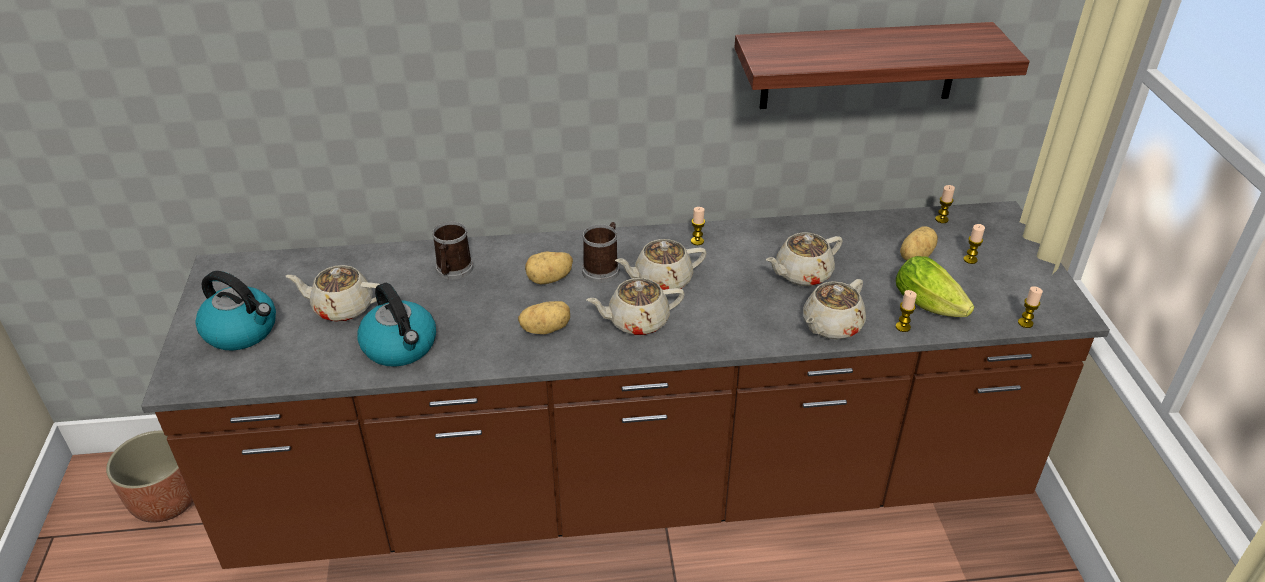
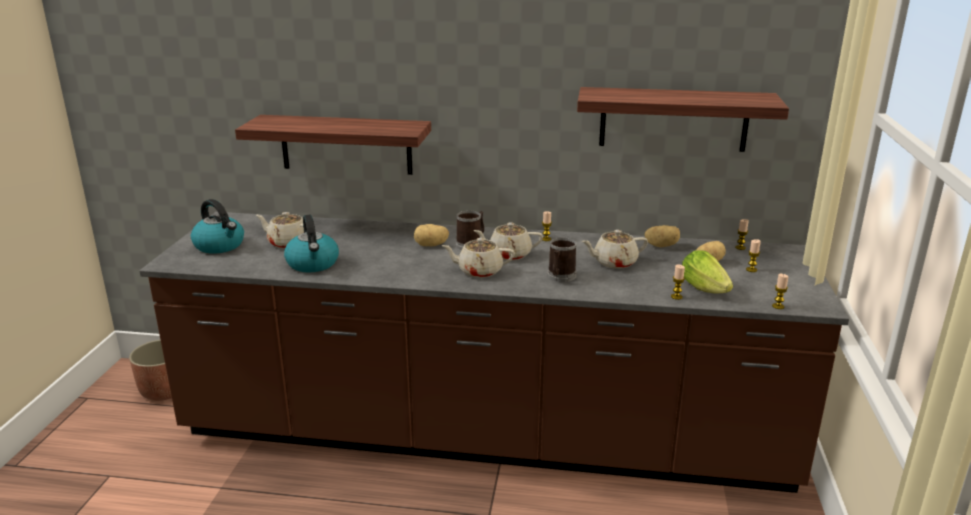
camera: 15 degrees right, 15 degrees down
mug [432,221,473,280] -> mug moved to [547,238,577,282]
potato [518,301,570,334] -> potato moved to [645,225,680,247]
beige teapot [803,279,866,340] -> none
none -> shelf [235,115,431,175]

